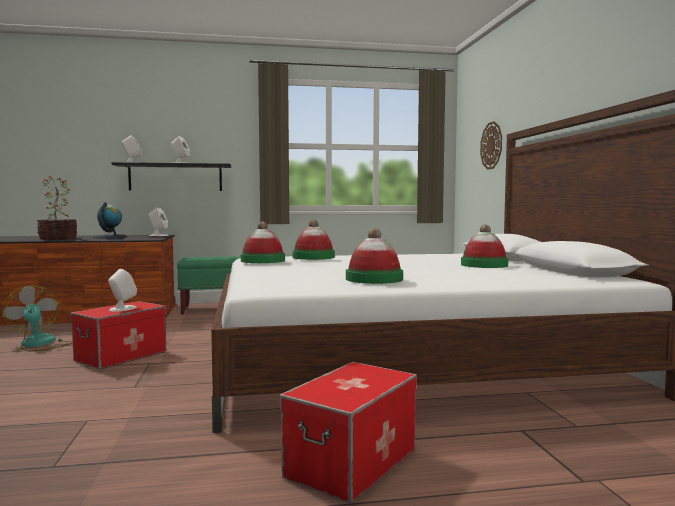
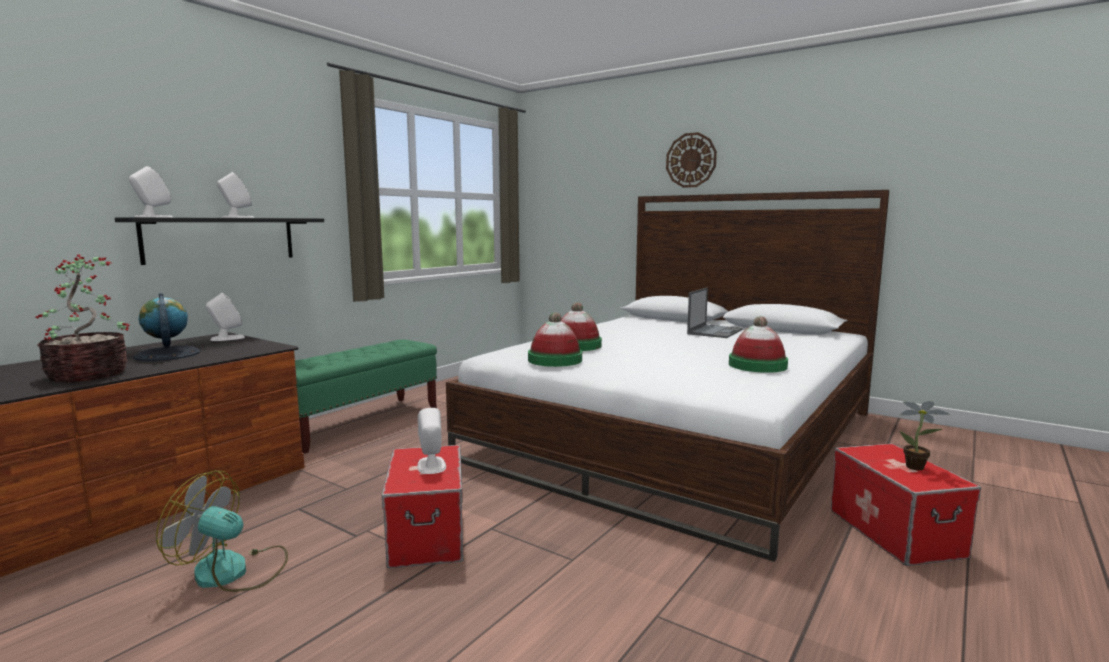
camera: 45 degrees left, 5 degrees up
hat [461,224,508,268] -> laptop [687,288,743,338]
wall clock [480,121,502,170] -> wall clock moved to [666,132,717,188]
none -> potted plant [900,401,950,470]

